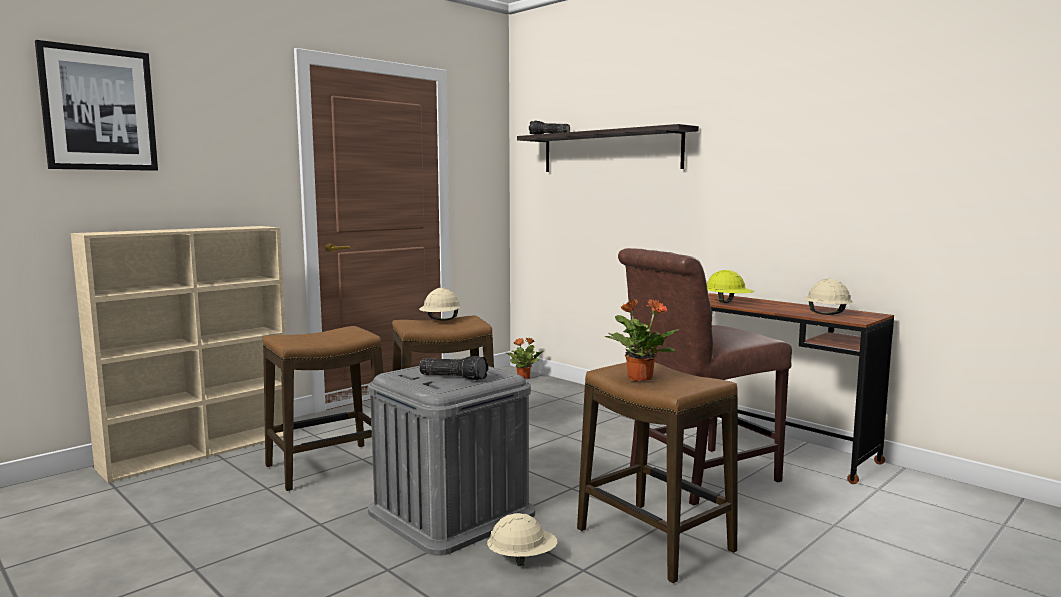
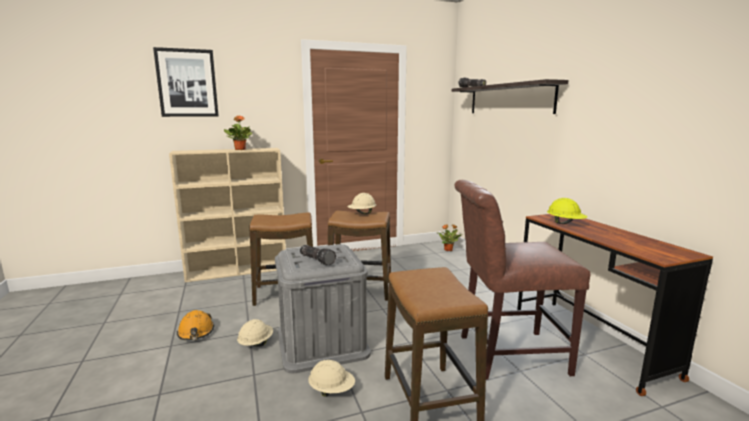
camera: 25 degrees right, 5 degrees up
potted plant [604,299,679,381] -> potted plant moved to [224,116,252,150]
beige hard hat [803,279,852,315] -> beige hard hat moved to [237,319,273,346]
none -> orange hard hat [177,310,214,340]

